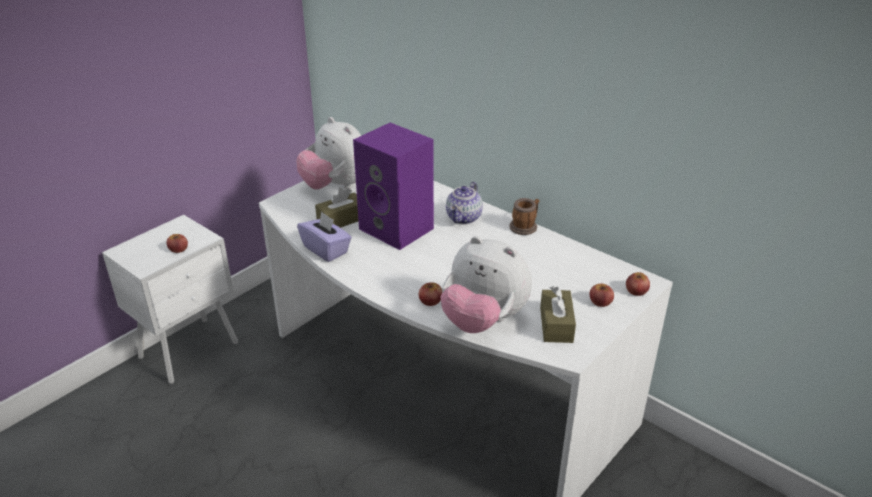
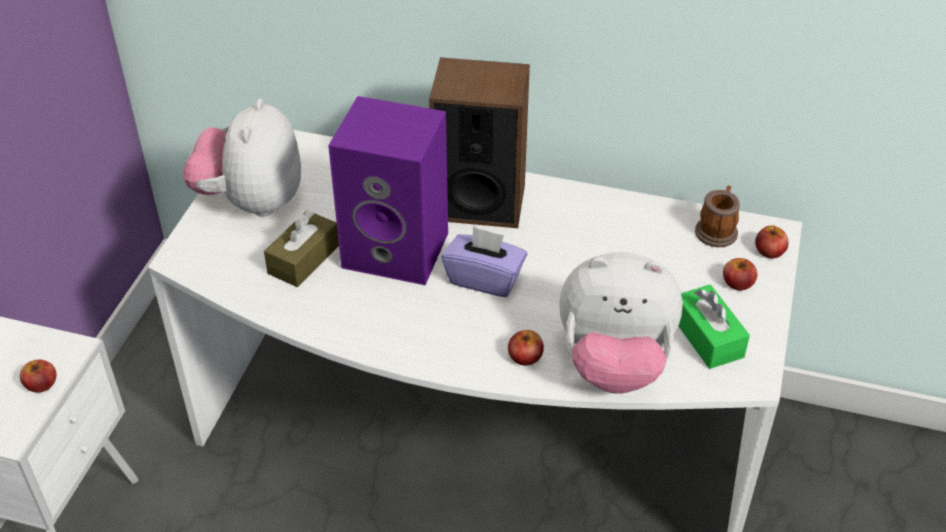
camera: 25 degrees left, 10 degrees up
plush toy [296,117,361,189] -> plush toy turned 75 degrees clockwise [183,99,301,217]
purple tissue box [297,211,352,262] -> purple tissue box moved to [441,226,527,297]
teapot [446,182,483,224] -> speaker [429,57,530,228]
mug [509,198,540,235] -> mug moved to [695,185,740,247]
brown tissue box [540,286,576,343] -> green tissue box [679,285,750,369]

